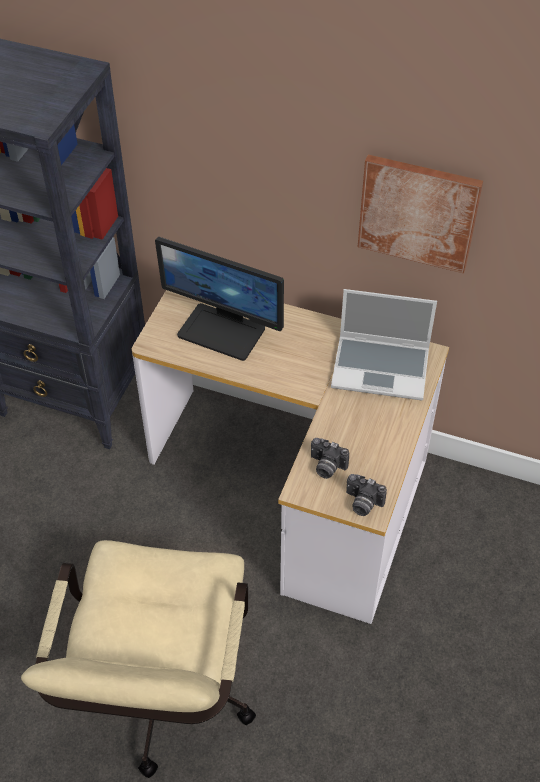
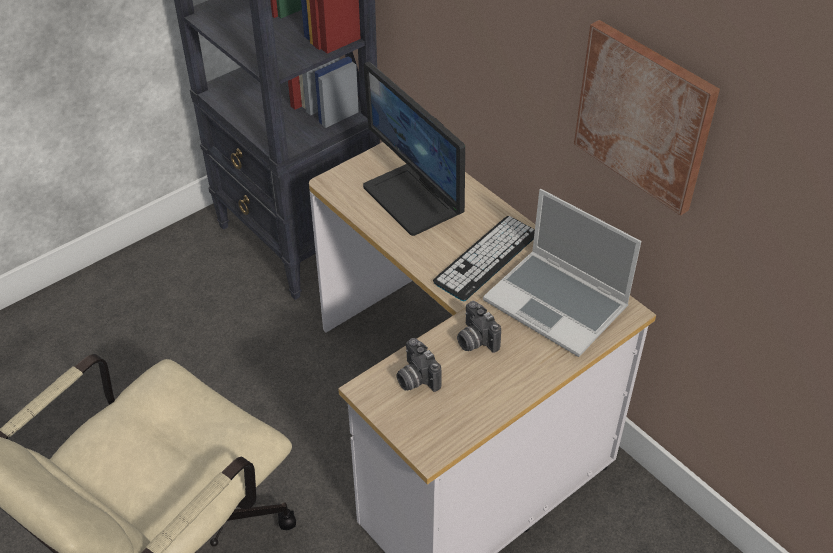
camera: 30 degrees right, 5 degrees down
camera [346,474,387,516] -> camera moved to [457,301,501,353]
none -> keyboard [433,216,535,301]

